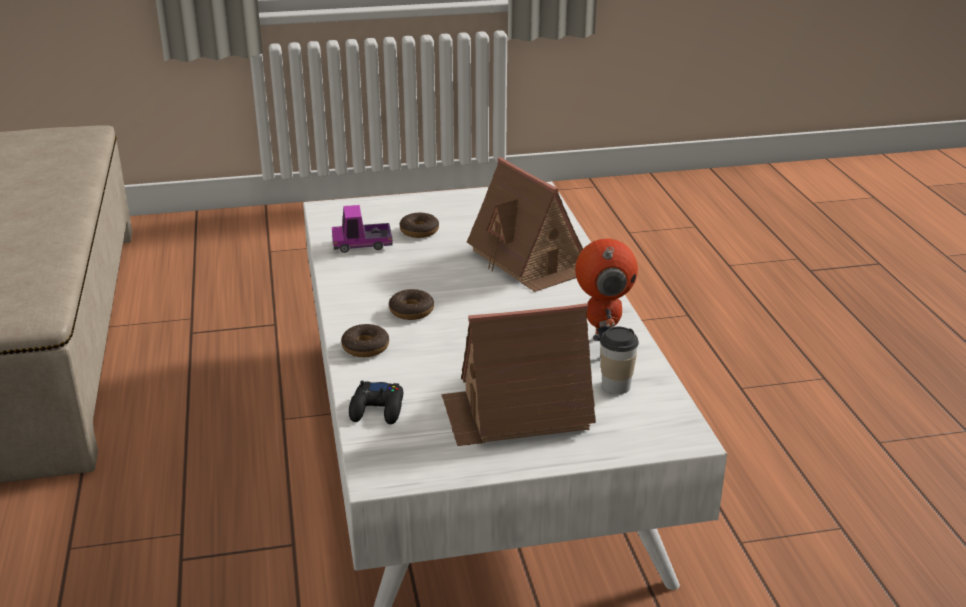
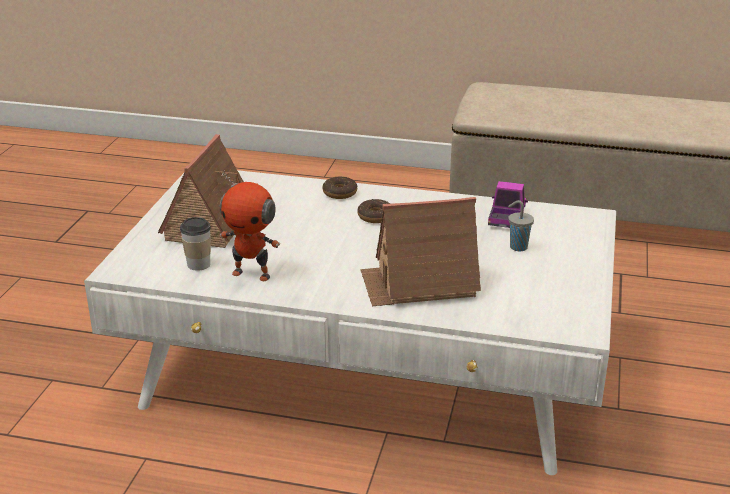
camera: 115 degrees right, 0 degrees up
black game controller [349,380,403,424] -> none
donut [399,212,439,238] -> grey cup [508,200,534,251]

